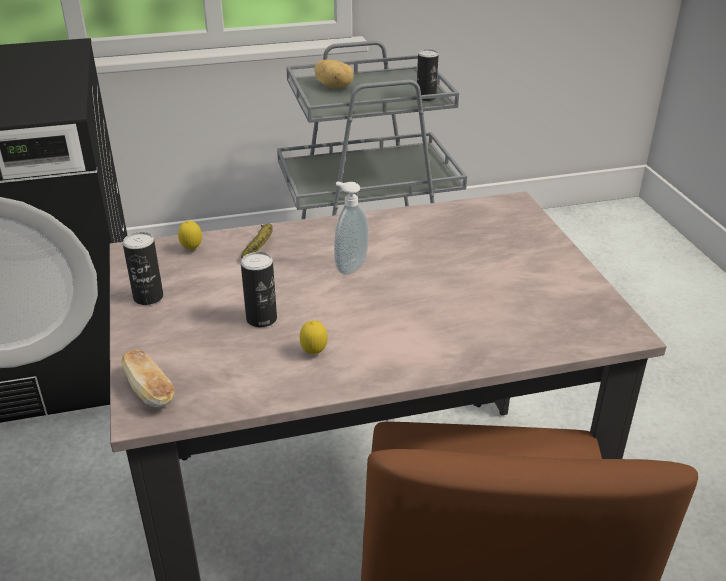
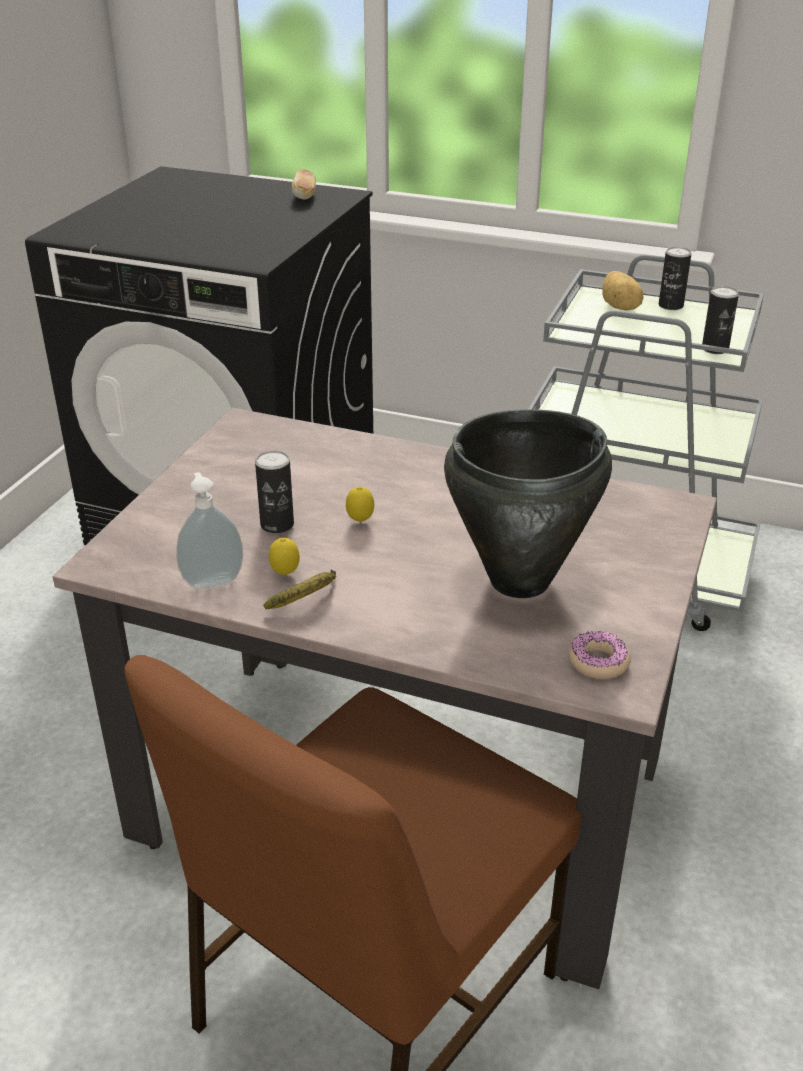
camera: 35 degrees right, 0 degrees up
bread [121,350,175,408] -> bread moved to [292,169,316,199]
can [123,232,163,305] -> can moved to [659,247,691,310]
lemon [178,220,202,250] -> lemon moved to [346,486,374,522]
banana [241,224,273,258] -> banana moved to [263,570,336,609]
soap dispenser [334,182,369,275] -> soap dispenser moved to [177,472,243,589]
none -> black cooking pot [444,409,612,598]
none -> donut [569,631,631,679]

